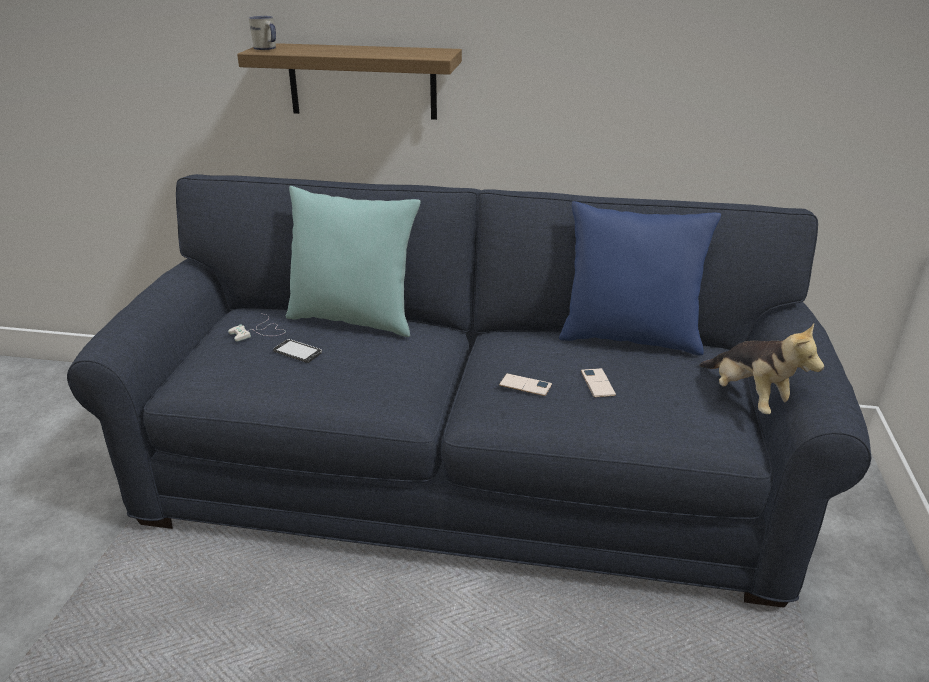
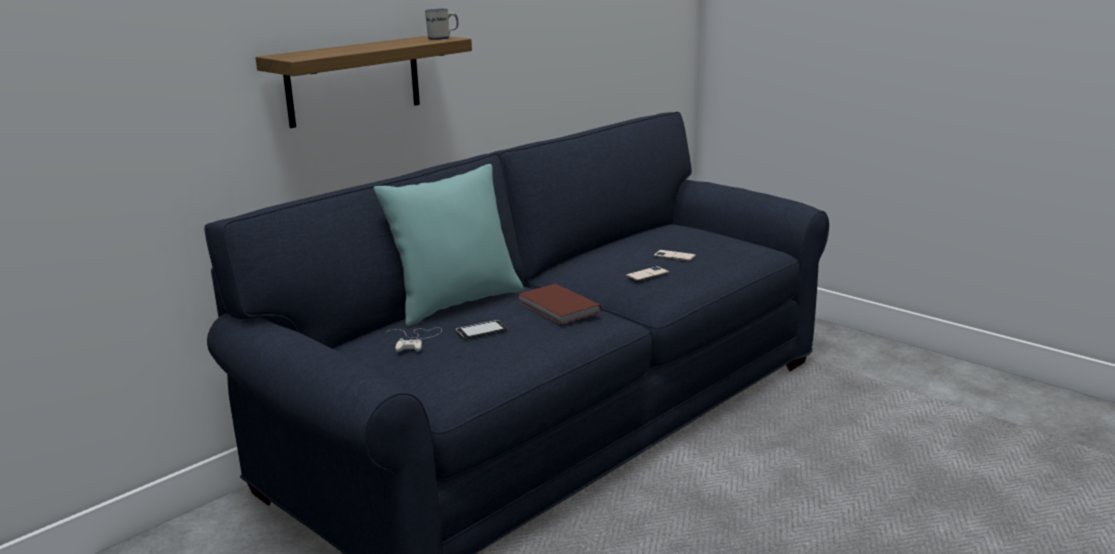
camera: 55 degrees left, 10 degrees down
white mug [249,16,276,50] -> white mug moved to [425,8,458,40]
blue pillow [559,201,721,356] -> none
plush toy [699,323,824,414] -> none
none -> brown book [518,284,602,325]

